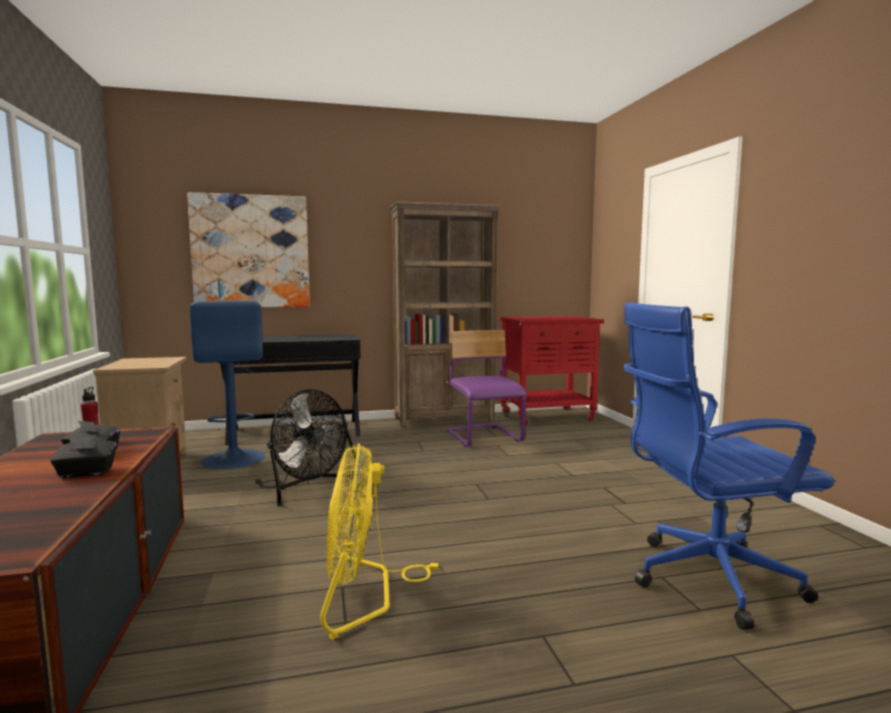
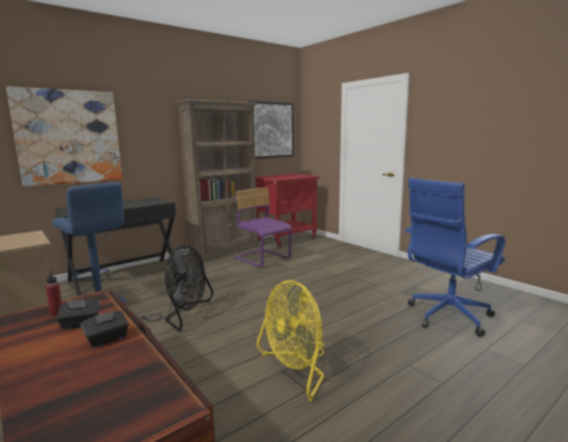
camera: 25 degrees left, 5 degrees up
none -> picture [248,101,294,159]

